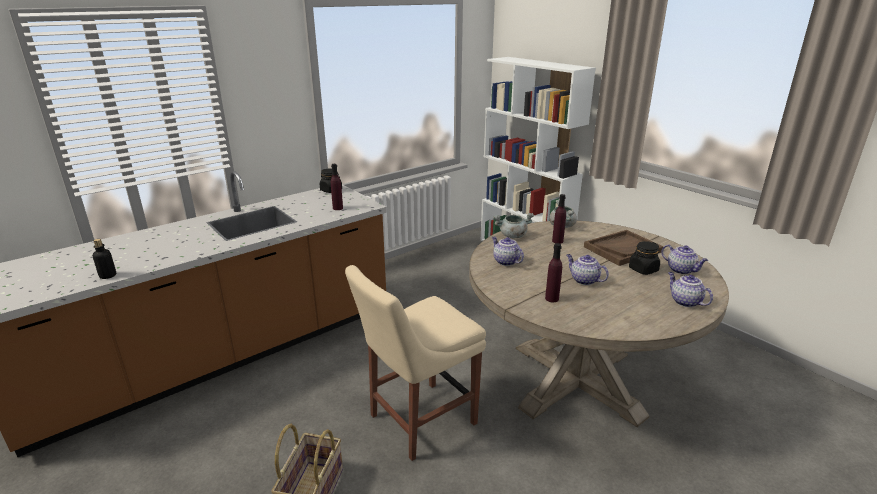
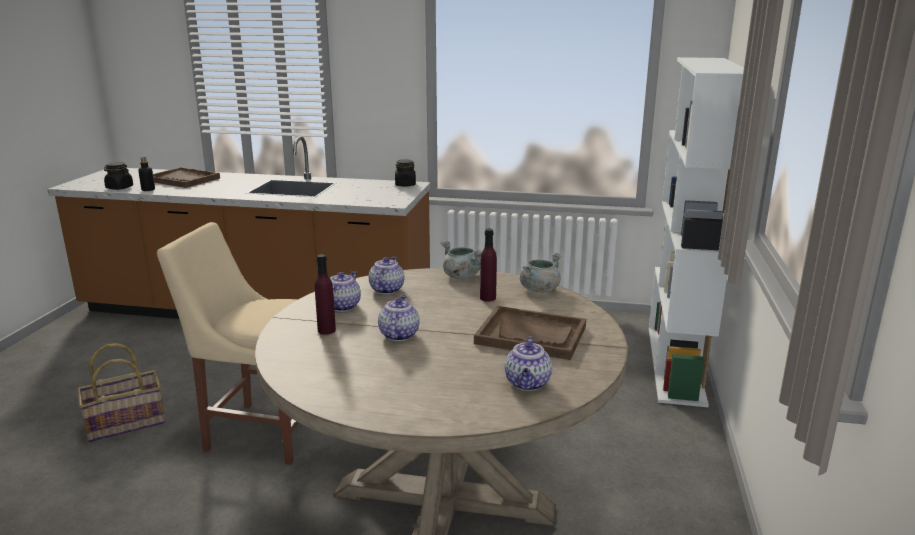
camera: 50 degrees right, 5 degrees down
purple bottle [331,164,343,210] -> none
black jar [629,241,660,275] -> black jar moved to [104,162,133,190]
teapot [668,272,713,307] -> teapot moved to [330,271,361,312]
none -> brown tray [153,167,220,188]

